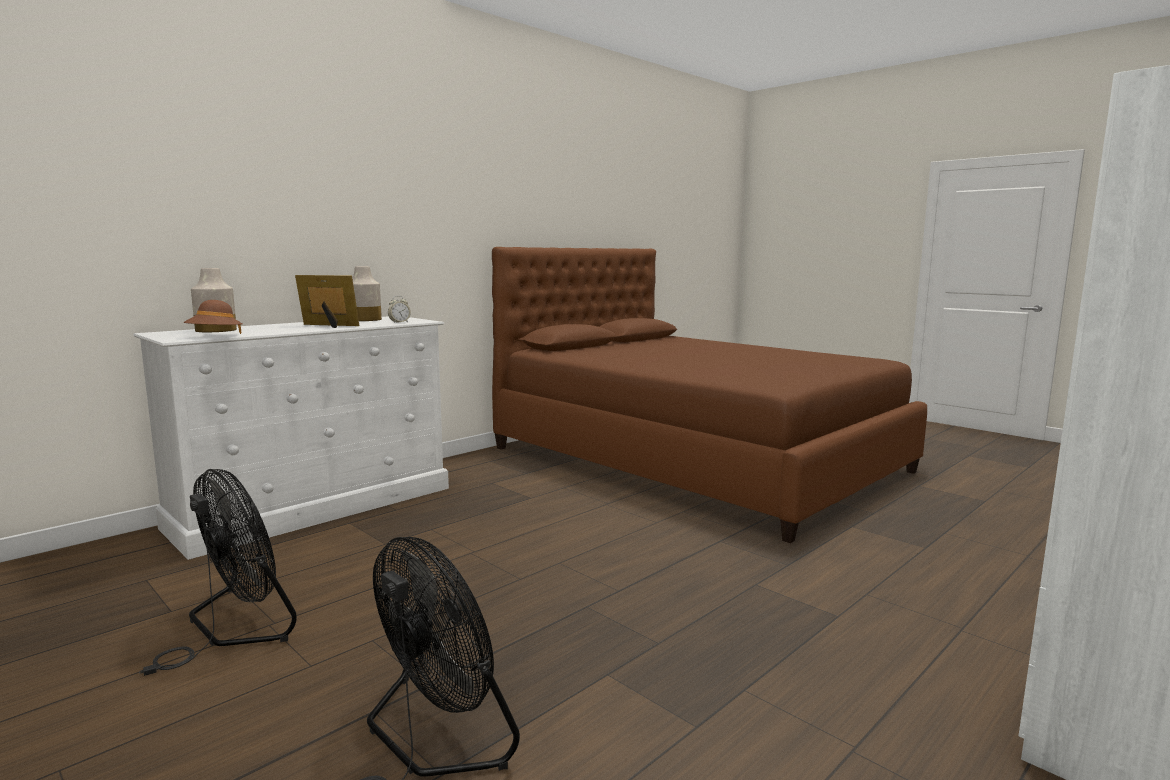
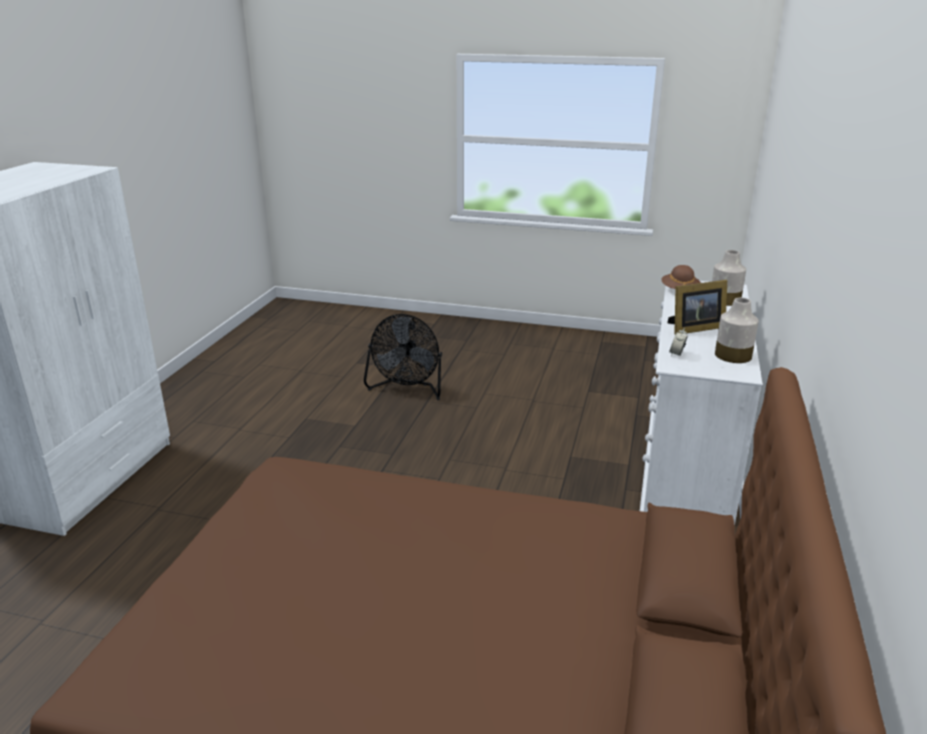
camera: 150 degrees right, 15 degrees up
black fan [139,469,297,676] -> none

